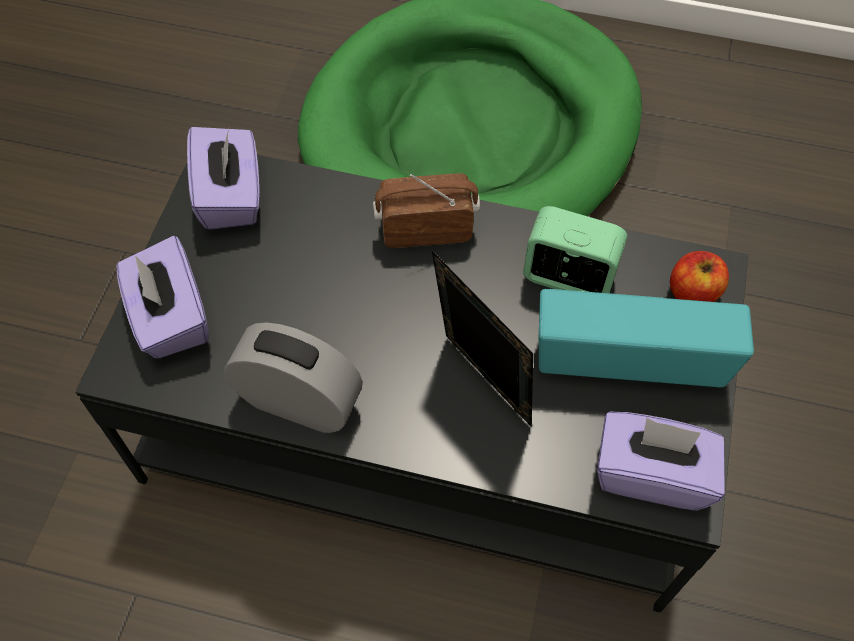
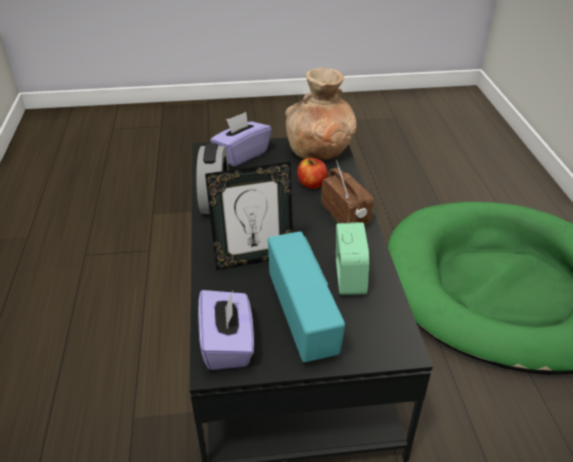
camera: 70 degrees right, 20 degrees down
purple tissue box [187,127,260,230] -> brown vase [285,68,357,160]
picture frame [432,251,533,427] -> picture frame turned 45 degrees clockwise [205,162,293,270]
apple [670,251,729,302] -> apple moved to [297,158,327,188]

